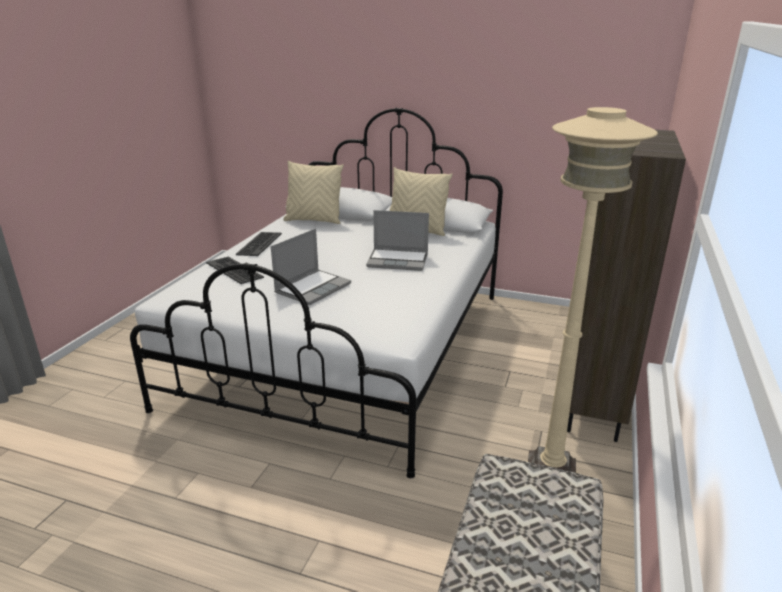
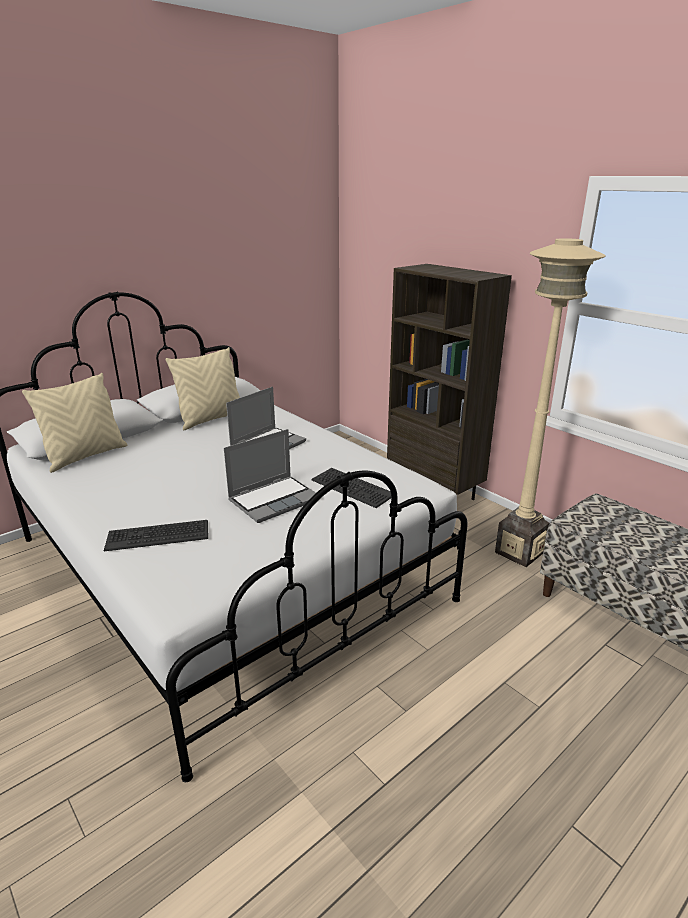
camera: 60 degrees left, 0 degrees up
keyboard [236,232,282,256] -> keyboard moved to [312,468,391,508]
laptop [271,229,351,305] -> laptop turned 75 degrees clockwise [224,429,316,523]

